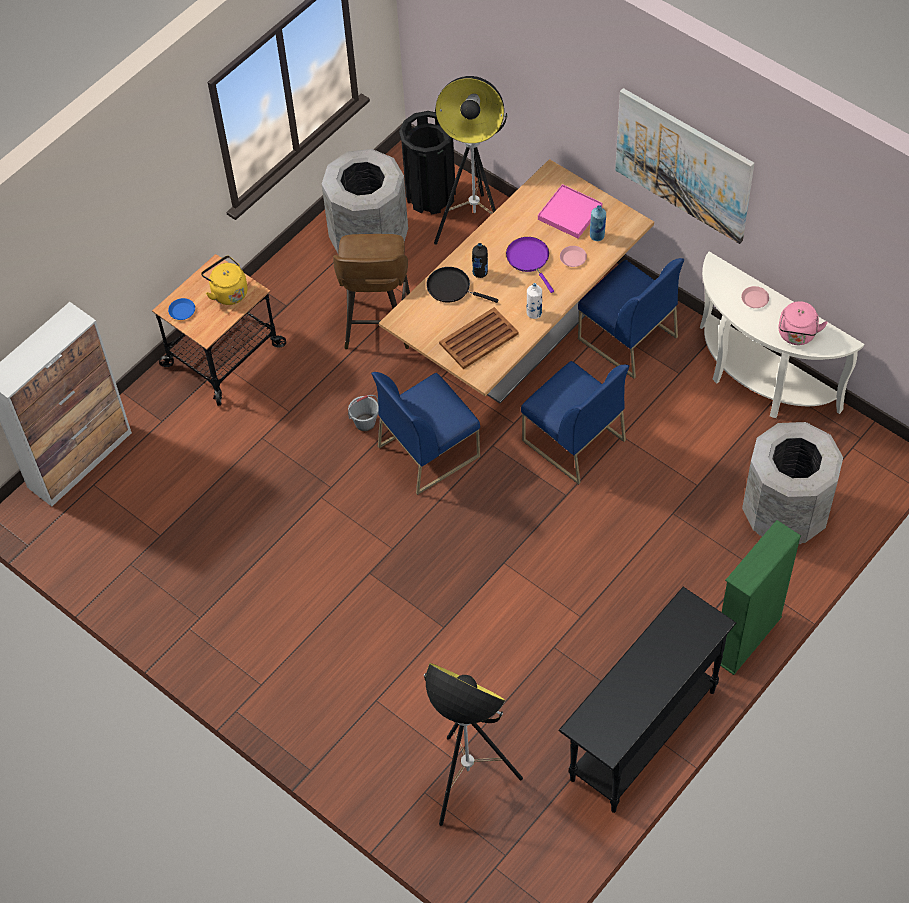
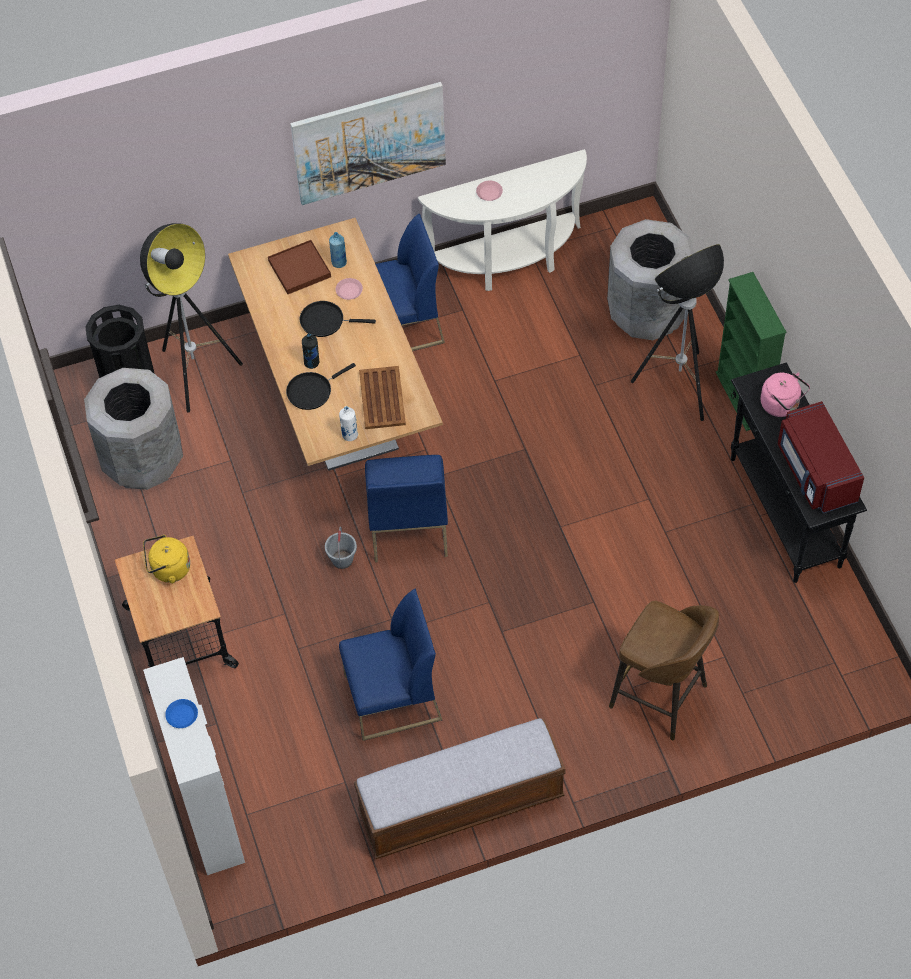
camera: 60 degrees left, 0 degrees up
blue plate [168,298,195,320] -> blue plate moved to [165,699,198,728]
brown stool [333,234,410,349] -> brown stool moved to [609,601,719,740]
floor lamp [424,663,523,826] -> floor lamp moved to [631,244,724,421]
purple frying pan [506,237,554,293] -> black frying pan [300,301,376,337]
blue chair [521,361,629,484] -> blue chair moved to [339,589,442,741]
white bottle [527,283,542,319] -> white bottle moved to [339,406,358,441]
pink tray [538,184,602,238] -> brown tray [268,240,331,294]
pink kettle [778,301,828,345] -> pink kettle moved to [761,372,810,417]
none -> bench [354,718,566,859]
none -> red microwave [778,401,864,513]

